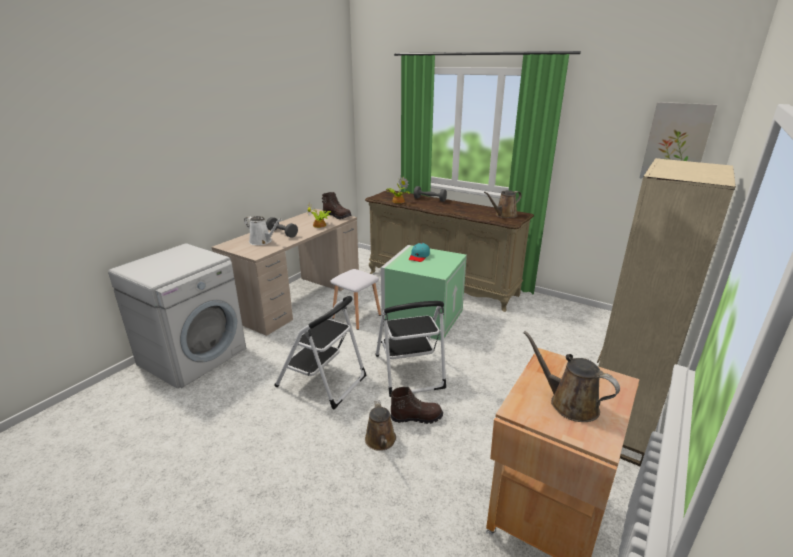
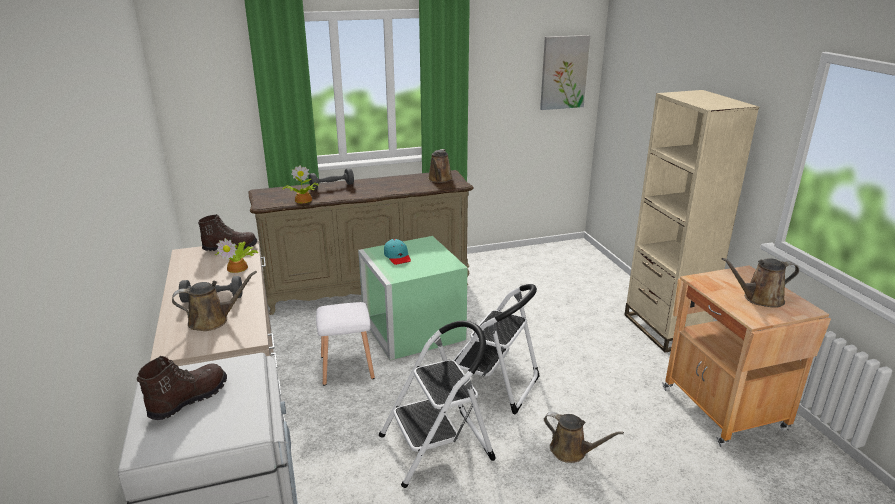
camera: 50 degrees left, 0 degrees up
white watering can [244,216,282,245] -> brown watering can [172,271,257,331]
brown boot [390,387,443,424] -> brown boot moved to [137,356,227,420]

